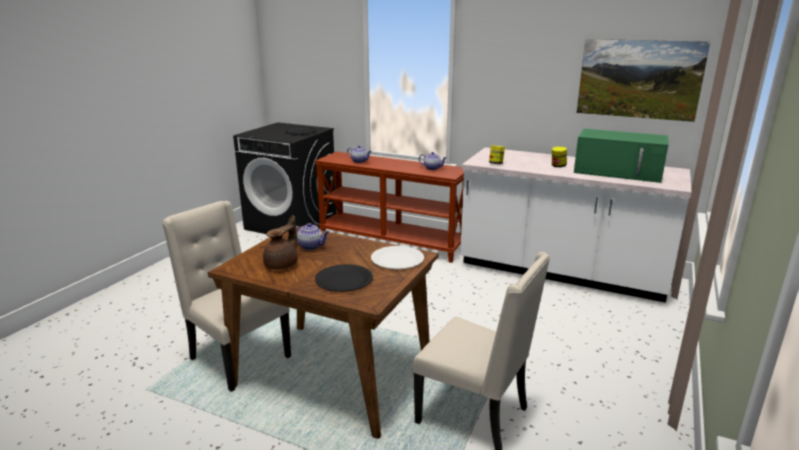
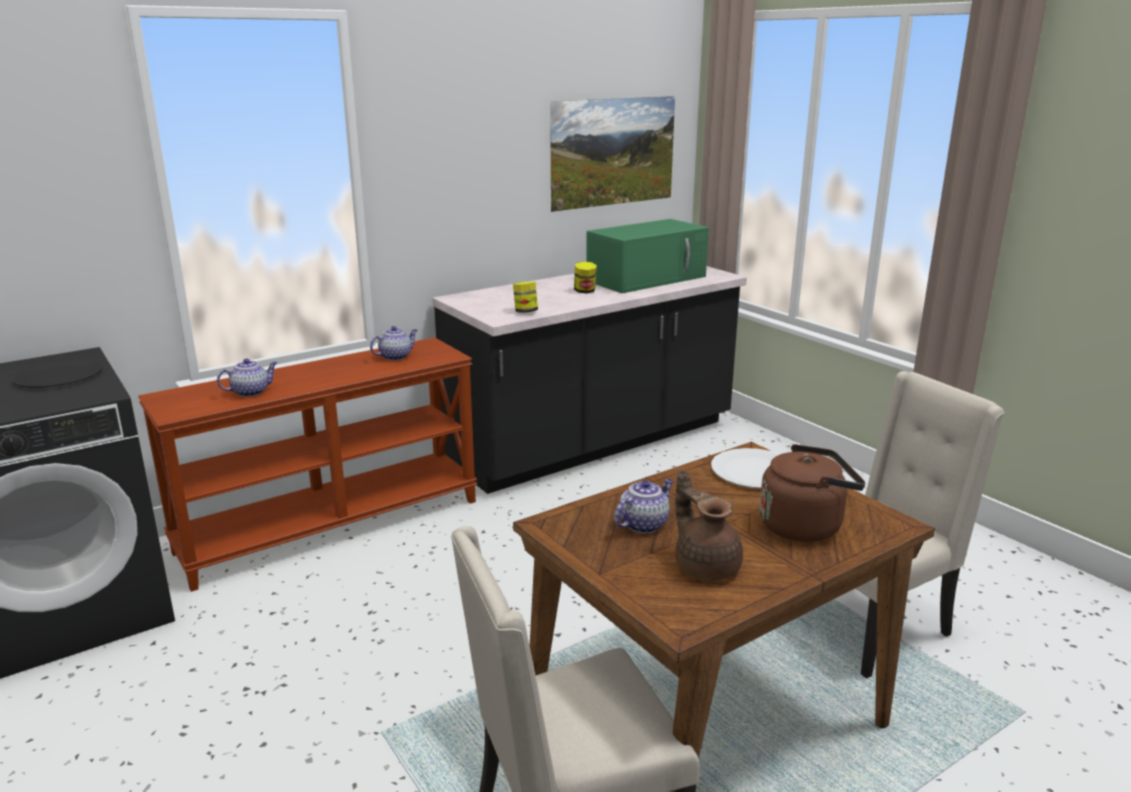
camera: 60 degrees left, 0 degrees up
black plate [315,264,373,292] -> brown kettle [759,444,865,542]
white counter [460,147,692,303] -> black counter [432,266,747,494]

